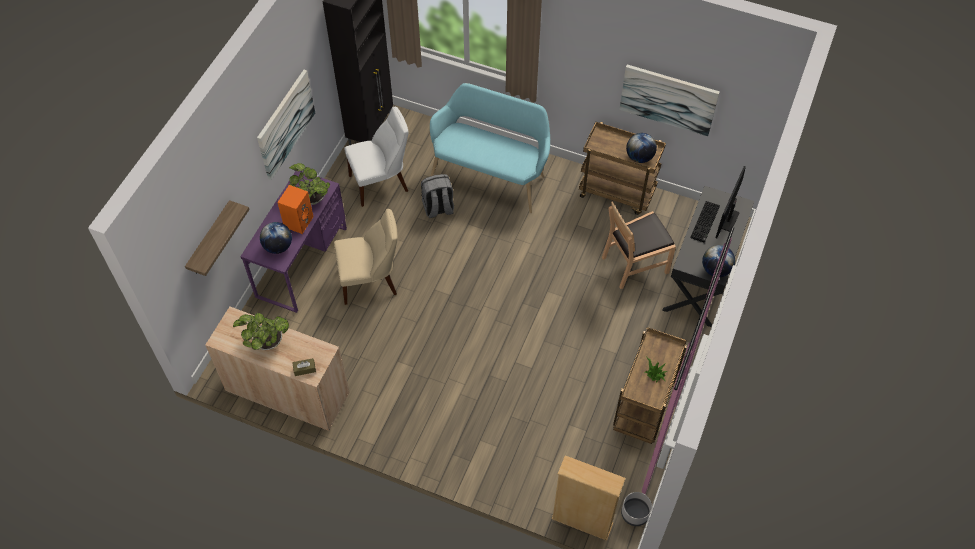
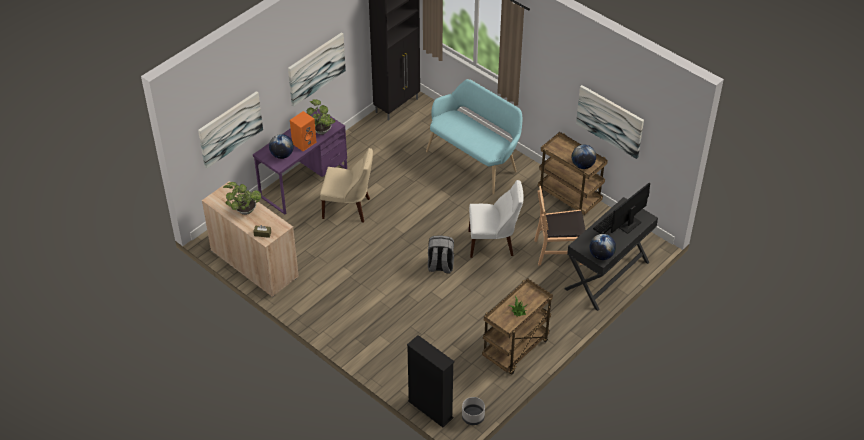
camera: 20 degrees right, 10 degrees down
shelf [185,200,250,276] -> picture [198,91,263,169]
white chair [344,107,409,207] -> white chair moved to [469,180,523,258]
grey backpack [421,174,454,218] -> grey backpack moved to [428,235,454,273]
beige bookcase [551,455,625,541] -> black bookcase [407,335,455,427]

